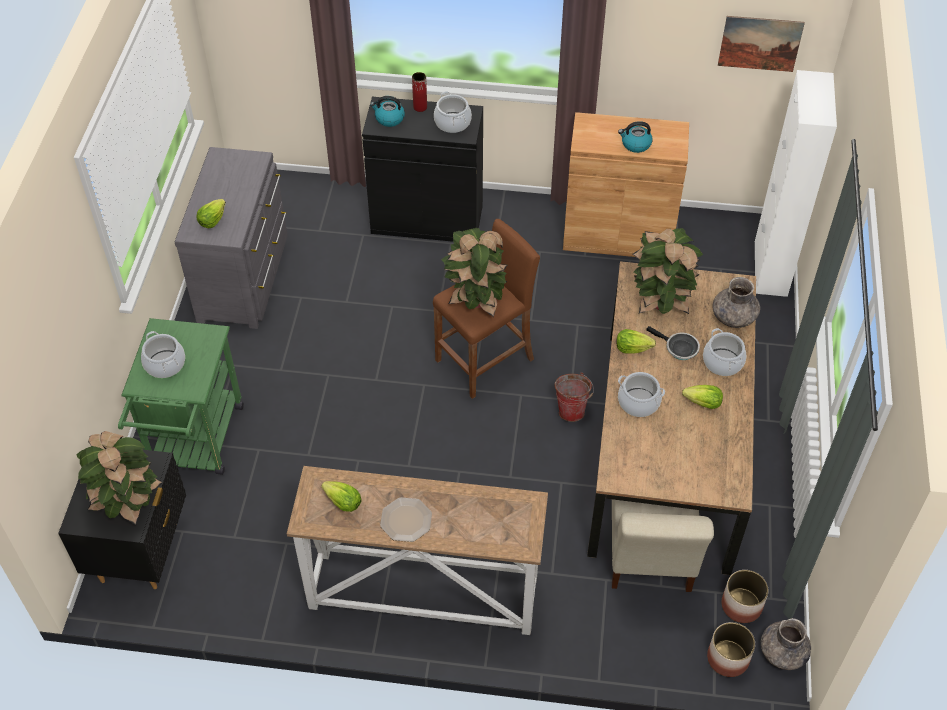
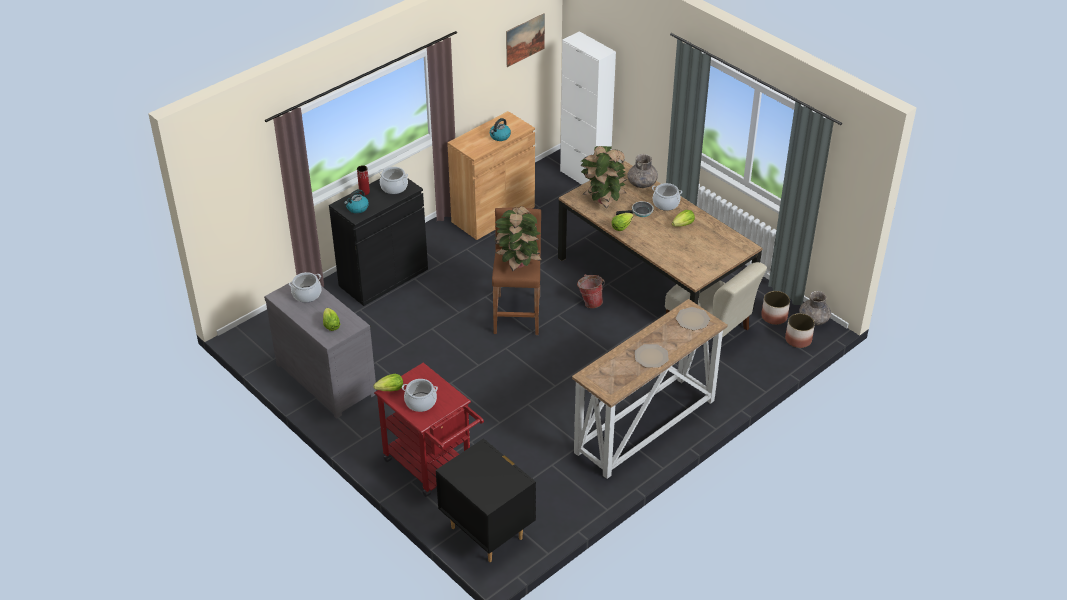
camera: 50 degrees left, 10 degrees down
potted plant [76,431,163,525] -> none
green cart [118,318,244,475] -> red cart [374,363,484,497]
lettuce [321,481,361,512] -> lettuce moved to [373,374,403,391]
cooking pot [618,372,665,417] -> cooking pot moved to [289,272,322,303]
none -> plate [676,307,710,331]

